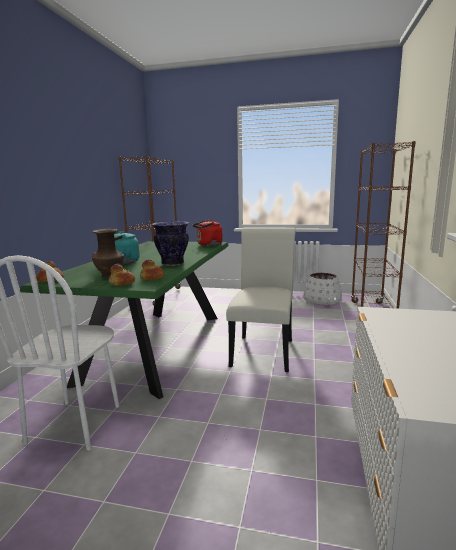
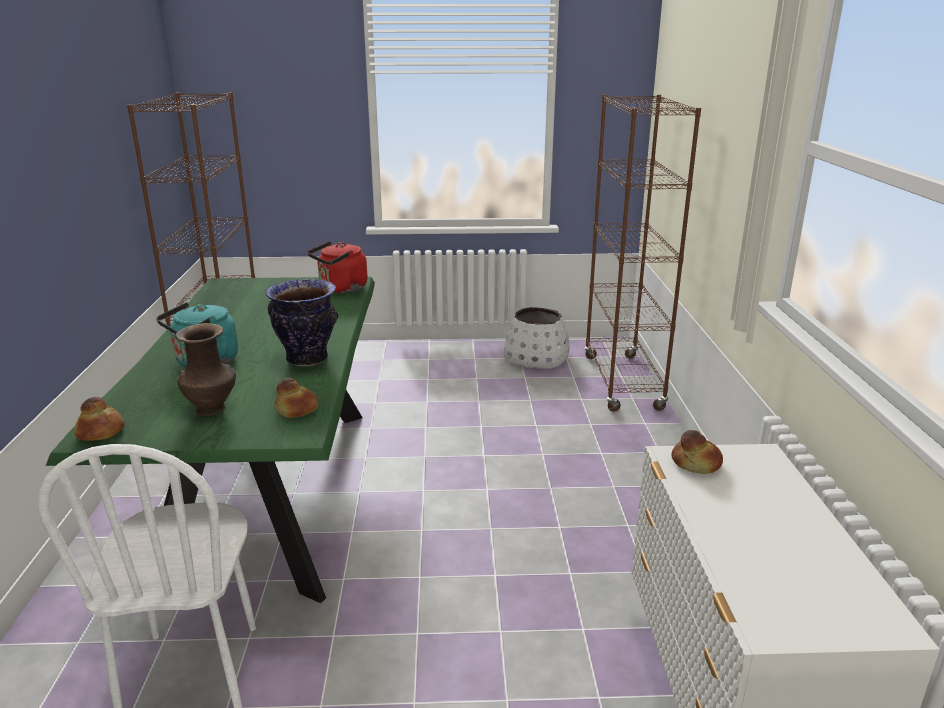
camera: 15 degrees left, 10 degrees up
bread [109,264,135,286] -> bread moved to [671,430,723,474]
white chair [226,228,295,372] -> none

